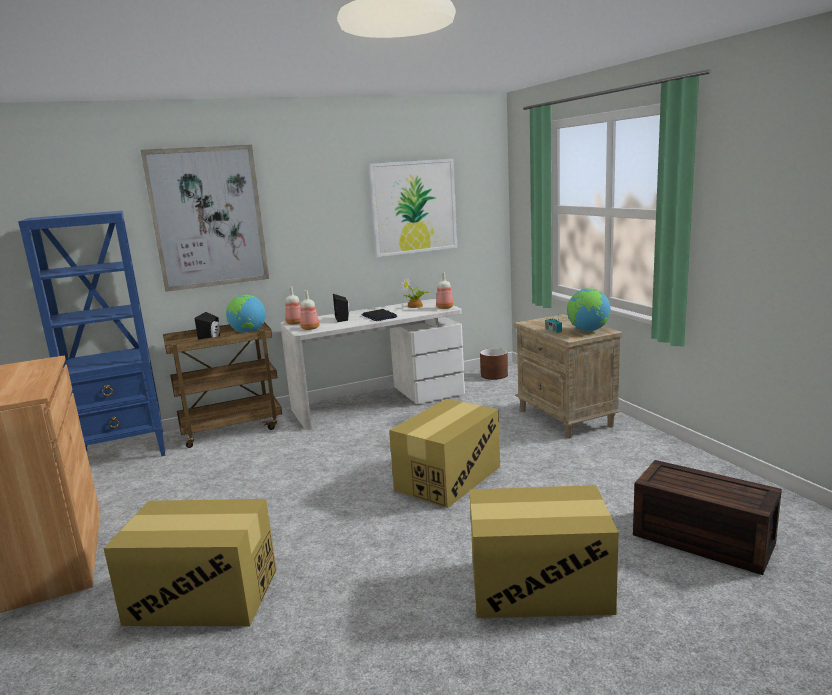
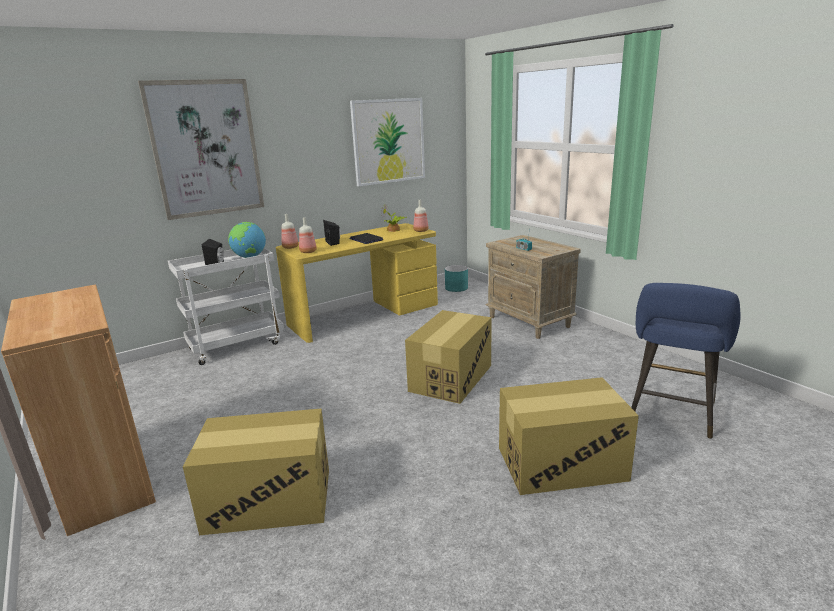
camera: 10 degrees left, 5 degrees up
blue bookcase [18,211,165,456] -> none
brown cart [163,322,282,448] -> white cart [168,248,284,365]
white desk [280,299,465,430] -> yellow desk [276,223,438,343]
brown planter [480,348,508,380] -> turquoise planter [445,265,468,292]
globe [567,288,611,331] -> none
brown storage box [633,460,782,575] -> blue stool [631,283,740,439]

